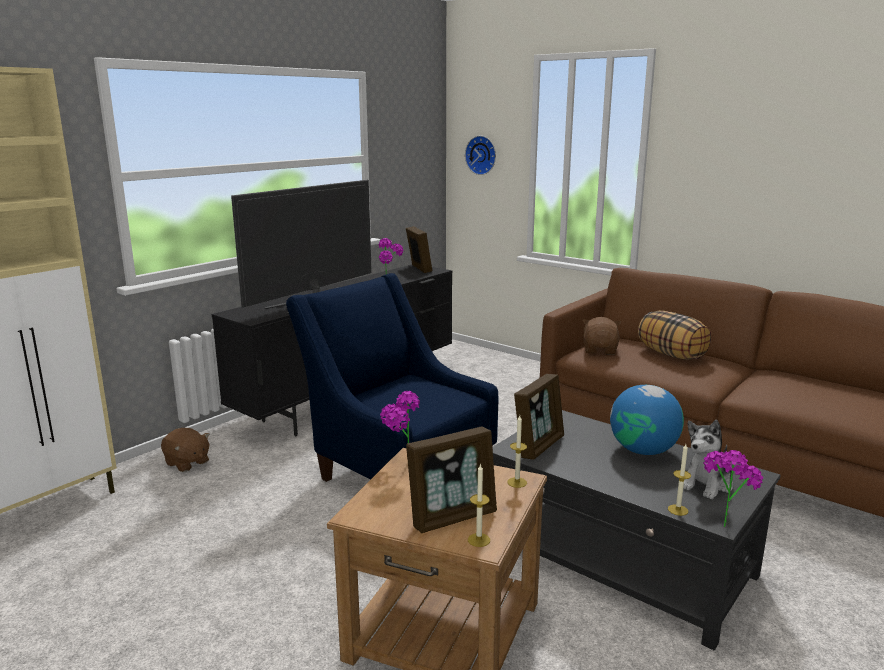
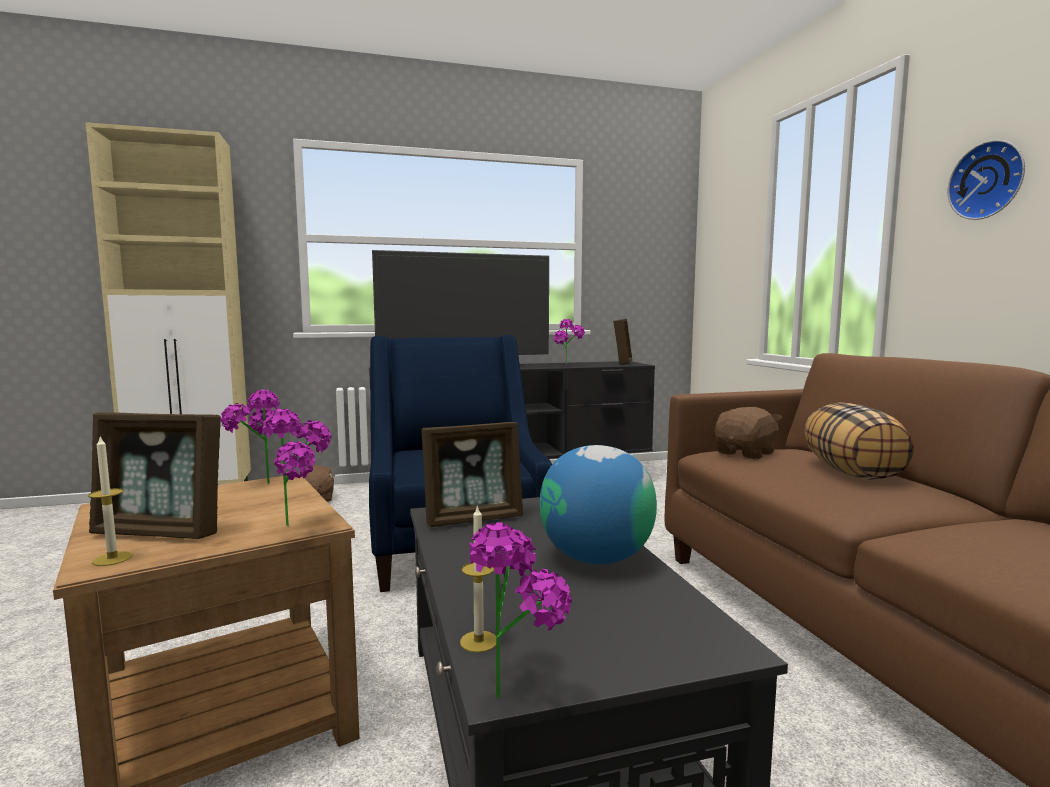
camera: 35 degrees right, 10 degrees down
wall clock [465,136,496,175] -> wall clock moved to [948,140,1025,220]
candle [507,415,527,488] -> potted plant [262,409,332,526]
plush toy [683,420,733,499] -> none

